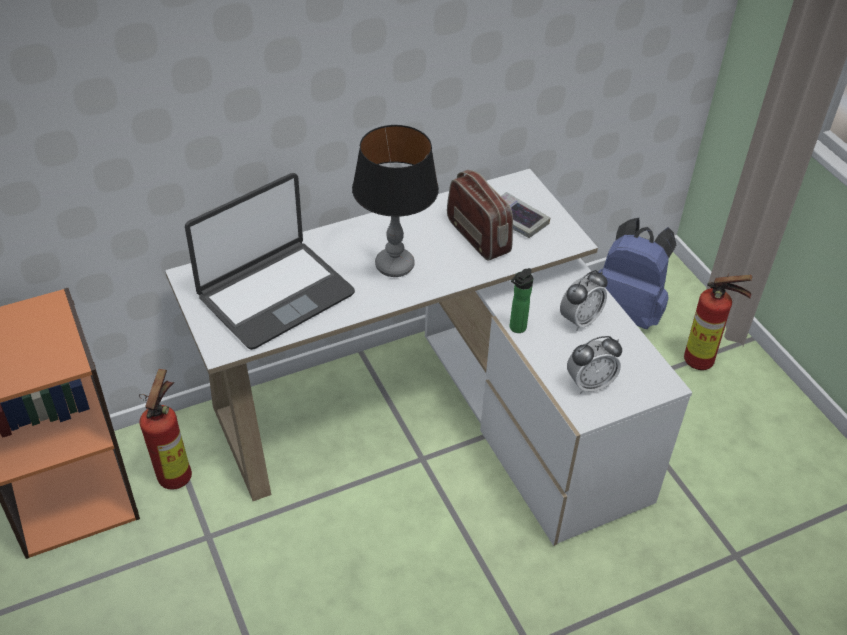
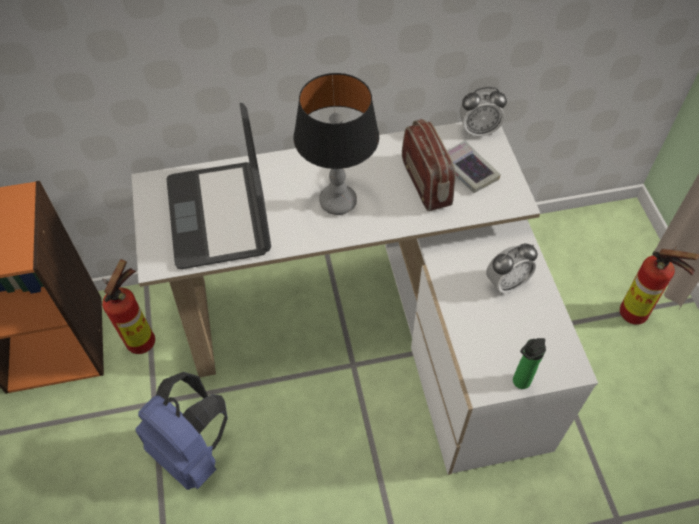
camera: 15 degrees right, 10 degrees up
laptop [185,173,355,350] -> laptop turned 105 degrees clockwise [167,103,271,269]
bottle [510,268,533,333] -> bottle moved to [513,338,546,389]
alarm clock [567,336,622,394] -> alarm clock moved to [460,87,507,137]
blue backpack [598,218,676,329] -> blue backpack moved to [135,372,228,490]

